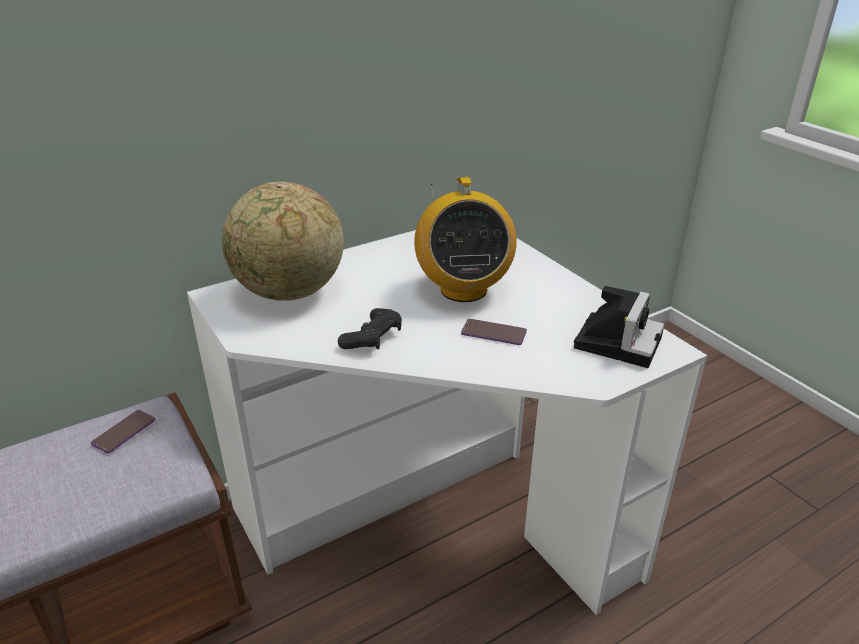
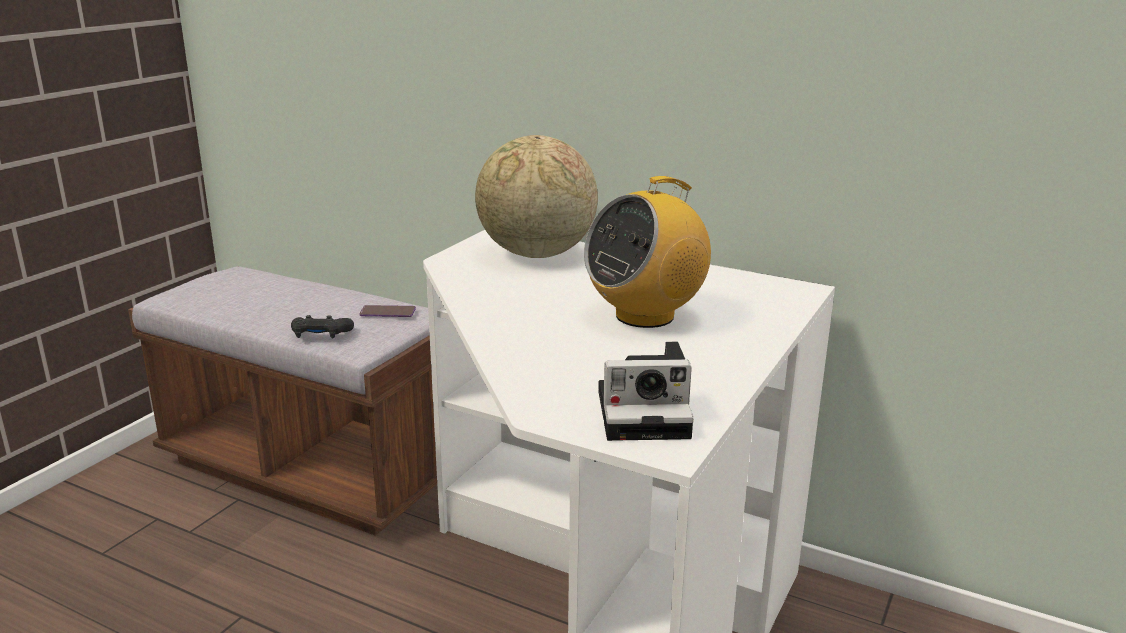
camera: 60 degrees right, 10 degrees down
black game controller [338,308,402,349] -> black game controller moved to [291,315,354,339]
phone [461,319,527,345] -> none

